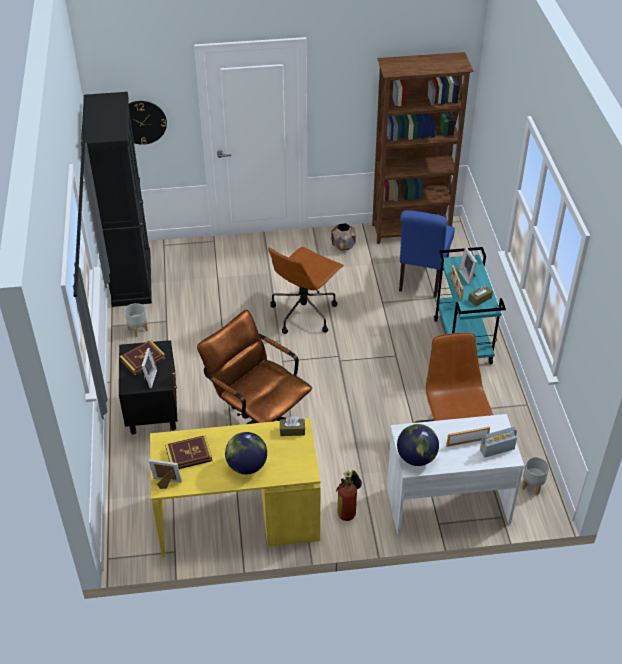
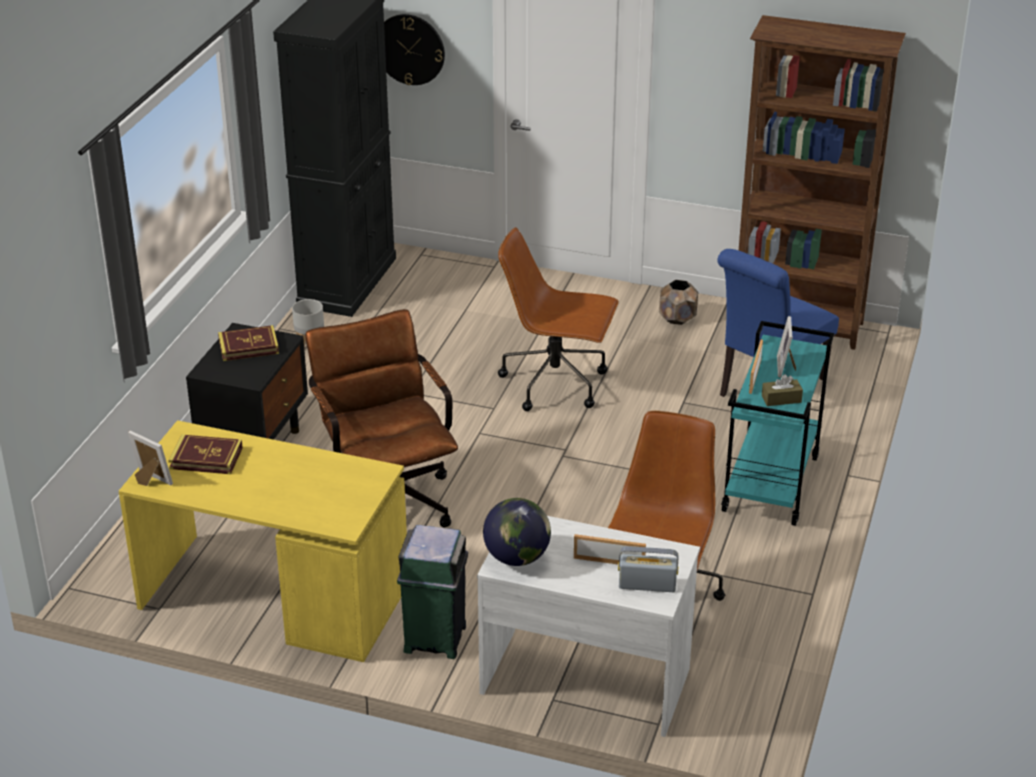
camera: 25 degrees right, 10 degrees down
picture frame [142,348,157,388] -> none
globe [225,432,267,474] -> none
brown office chair [268,247,344,334] -> brown office chair turned 45 degrees clockwise [498,227,619,411]
brown tissue box [280,416,305,436] -> none
fire extinguisher [336,470,362,521] -> green trash can [397,525,468,659]
grey planter [522,457,549,495] -> none

